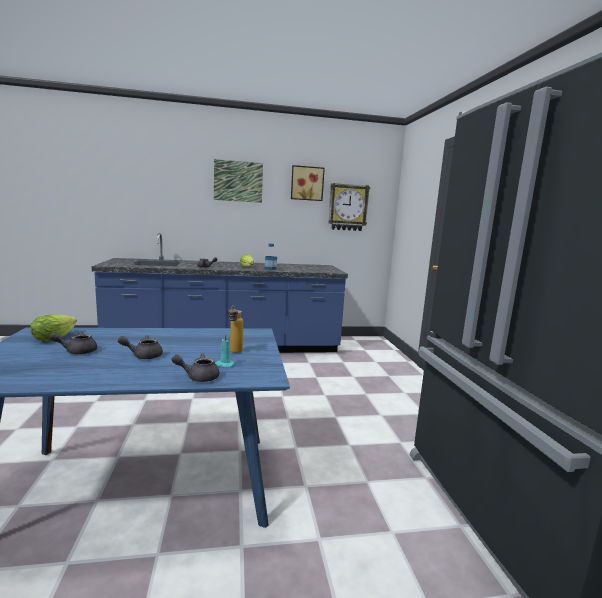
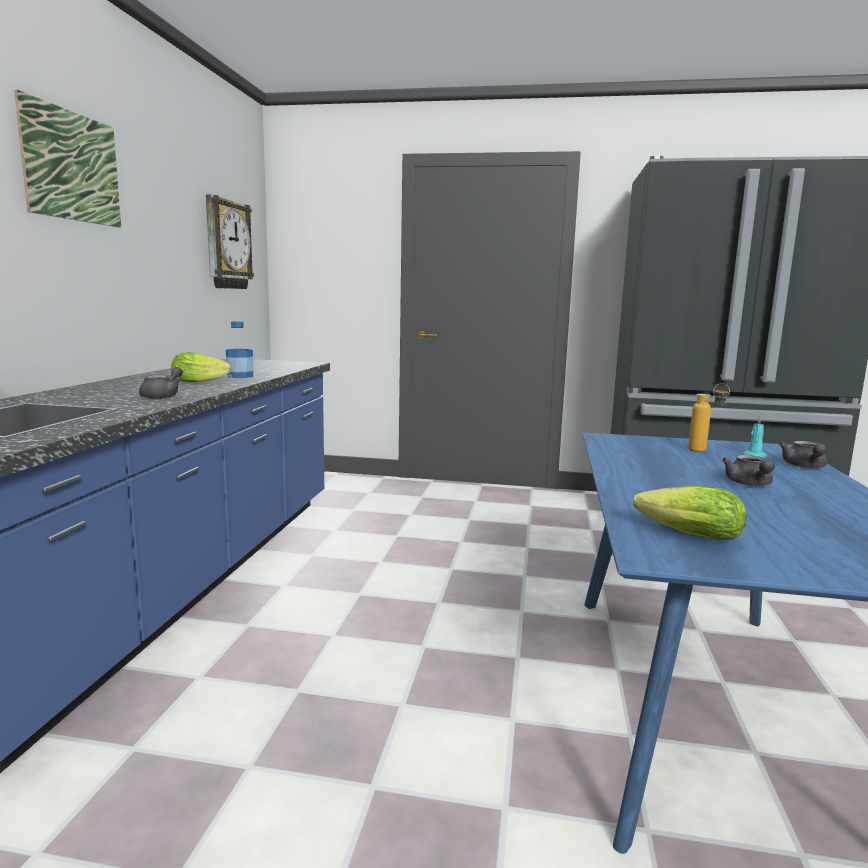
camera: 70 degrees left, 0 degrees up
grey teapot [49,331,97,355] -> none
picture [291,165,325,201] -> none

